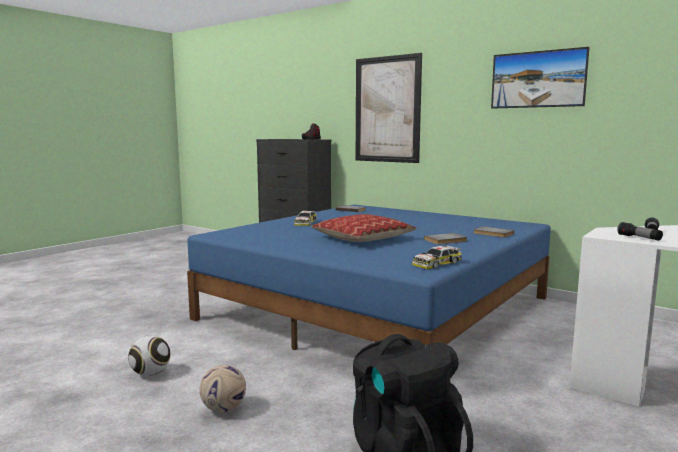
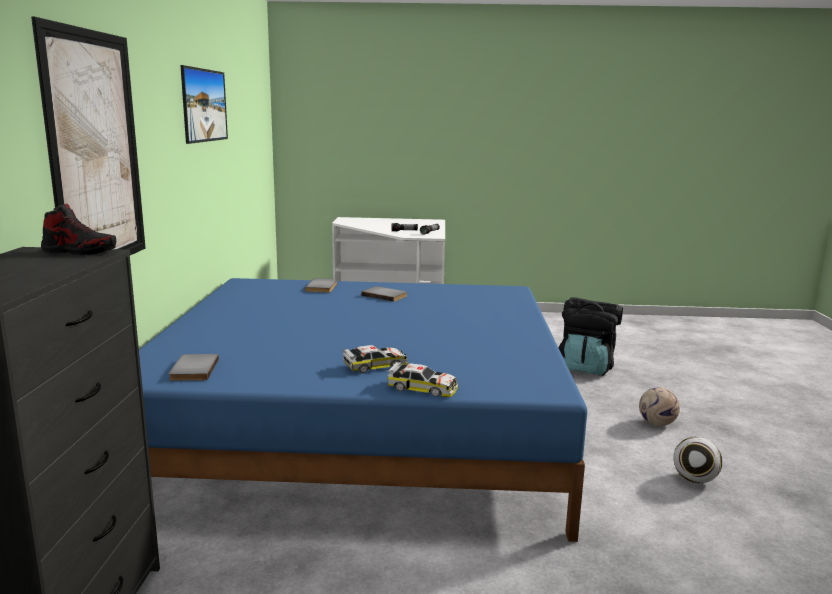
camera: 125 degrees left, 5 degrees up
pillow [311,214,417,242] -> none
toy car [412,245,462,269] -> toy car moved to [387,362,458,397]

